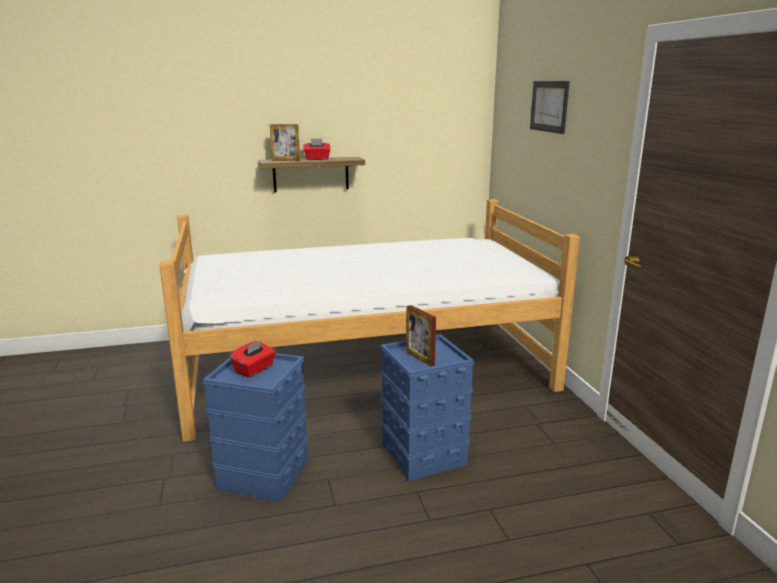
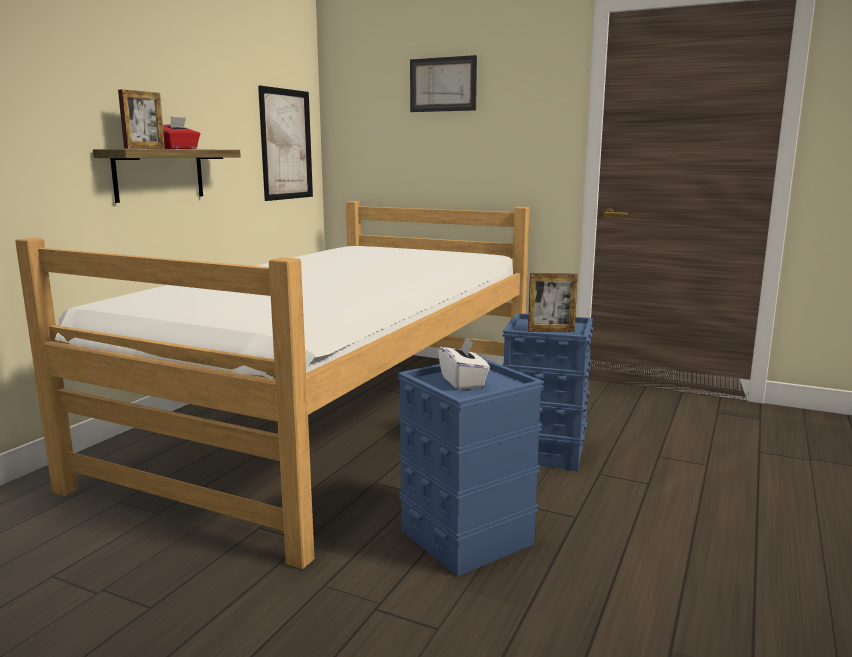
camera: 50 degrees left, 5 degrees down
red tissue box [230,340,276,377] -> white tissue box [438,337,490,390]
none -> picture [258,86,313,201]

